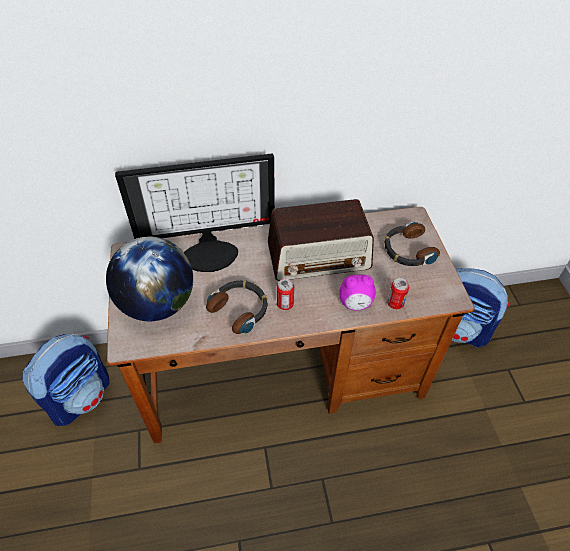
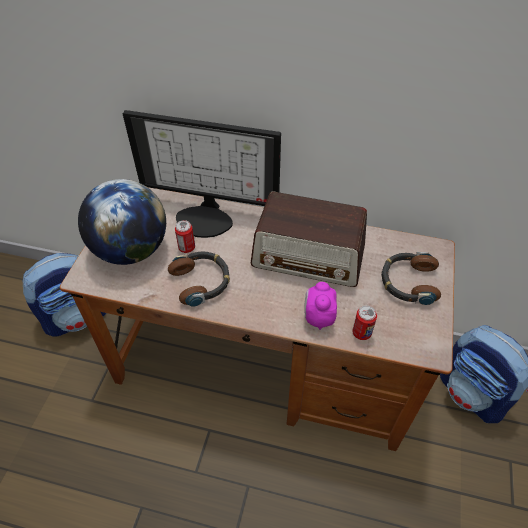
camera: 25 degrees right, 0 degrees up
can [277,279,294,310] -> can moved to [175,220,195,253]
alarm clock [340,274,376,310] -> alarm clock turned 75 degrees clockwise [304,282,337,330]

